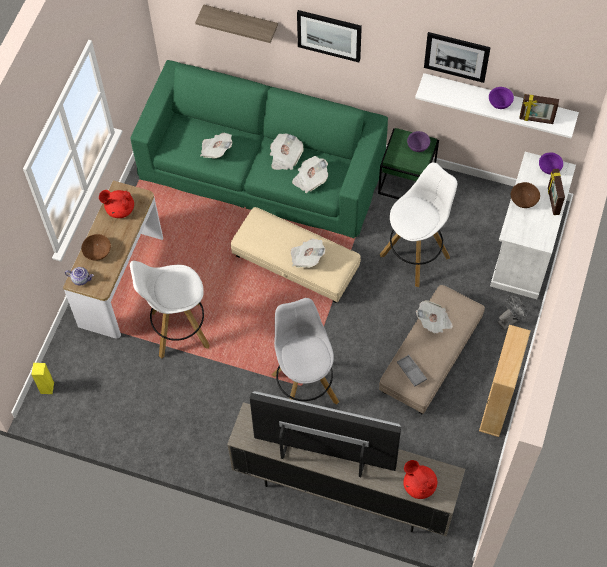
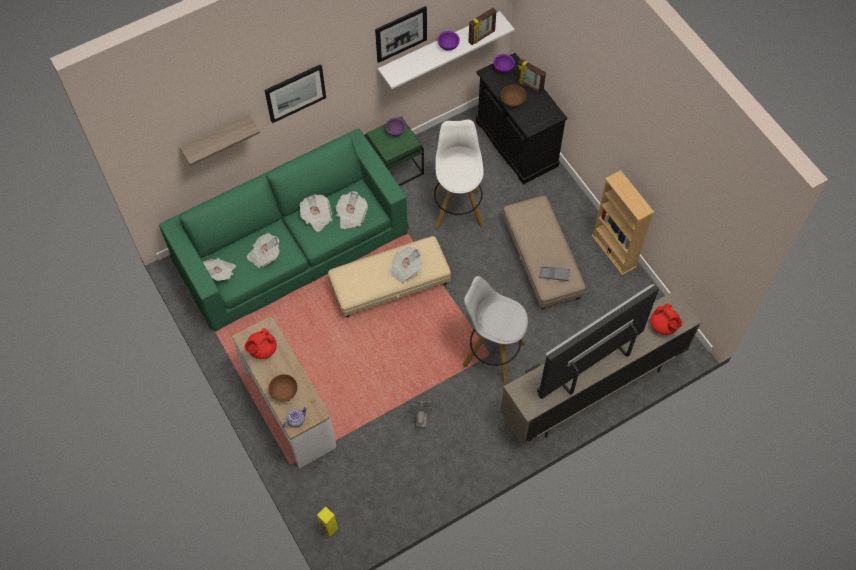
camera: 50 degrees left, 0 degrees up
white stool [130,261,210,359] -> none
red teapot [403,460,437,499] -> red teapot turned 120 degrees counterclockwise [650,303,682,335]
newspaper [416,300,453,334] -> newspaper moved to [203,258,236,281]
white cabinet [490,152,576,299] -> black cabinet [476,53,567,184]
grey fan [498,294,527,330] -> grey fan moved to [407,396,437,428]

